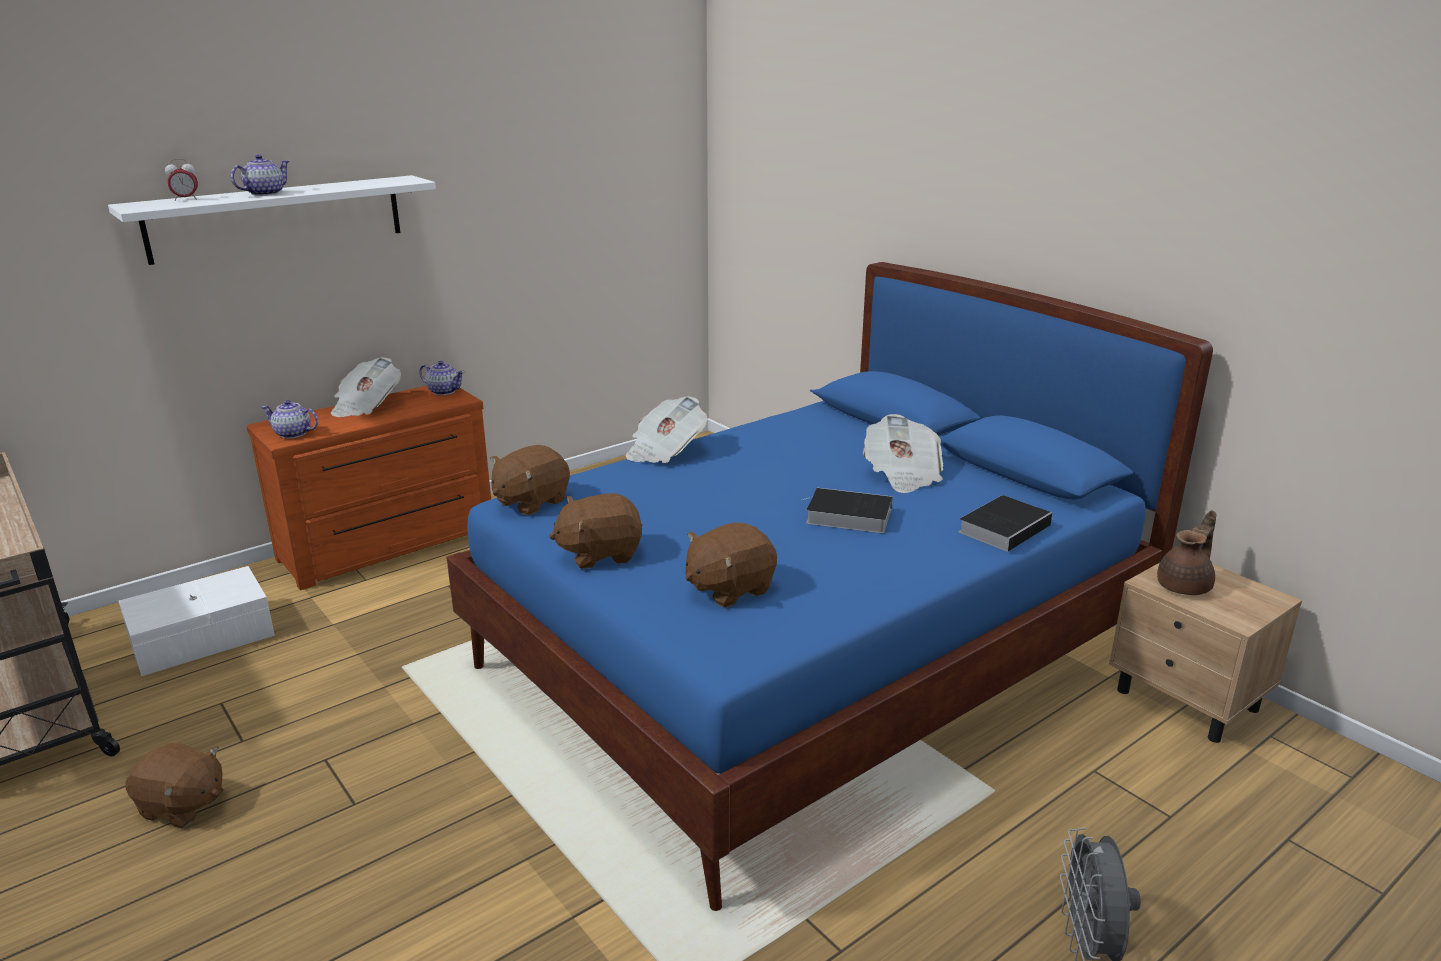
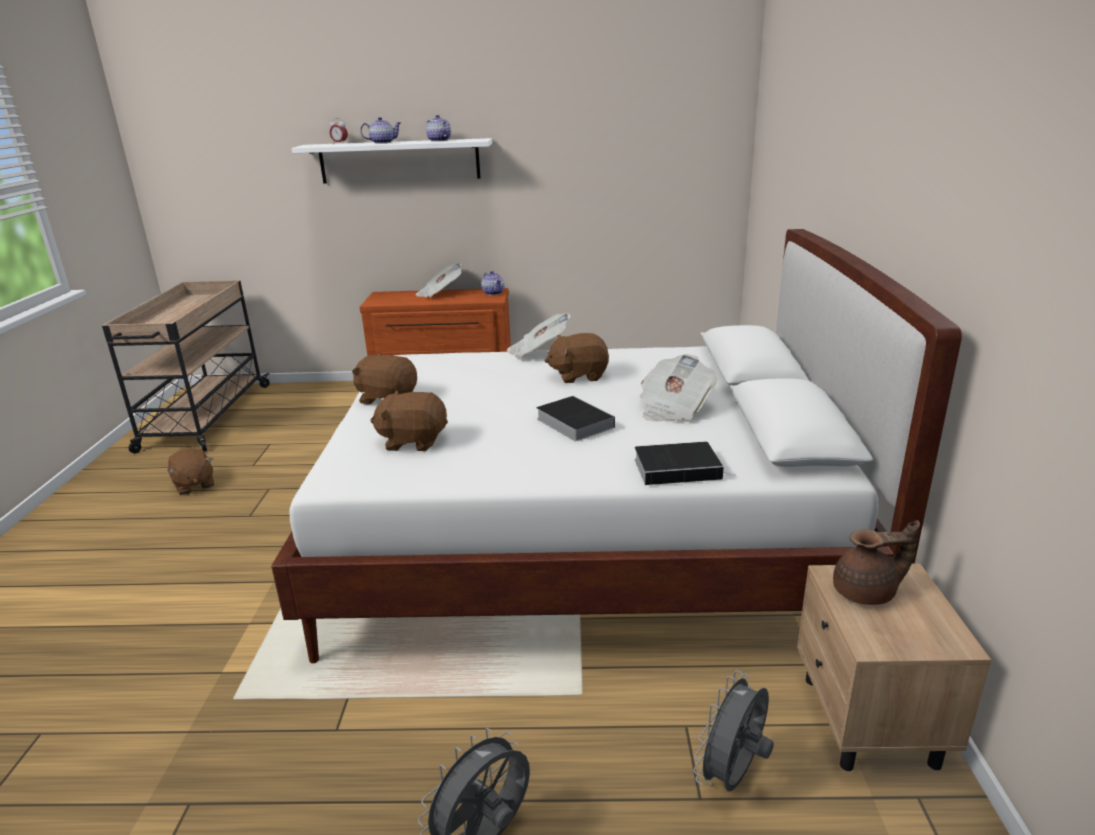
camera: 40 degrees right, 0 degrees up
white storage box [119,566,275,676] -> none
teapot [261,400,318,439] -> teapot moved to [426,115,451,142]
blue bed [446,262,1213,911] -> white bed [271,229,962,663]
brown plush toy [490,445,570,515] -> brown plush toy moved to [544,333,609,383]
none -> grey fan [693,670,774,791]

